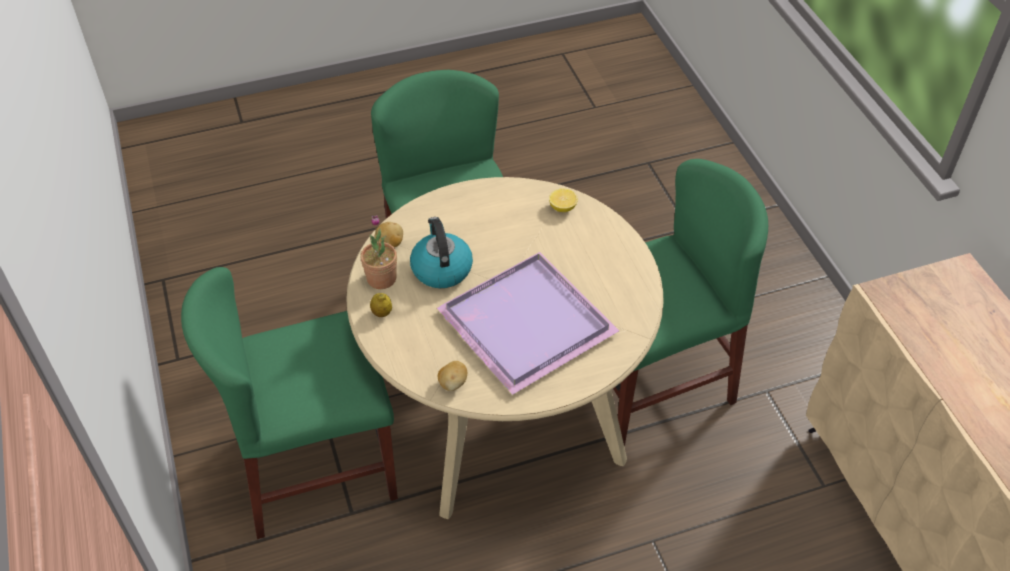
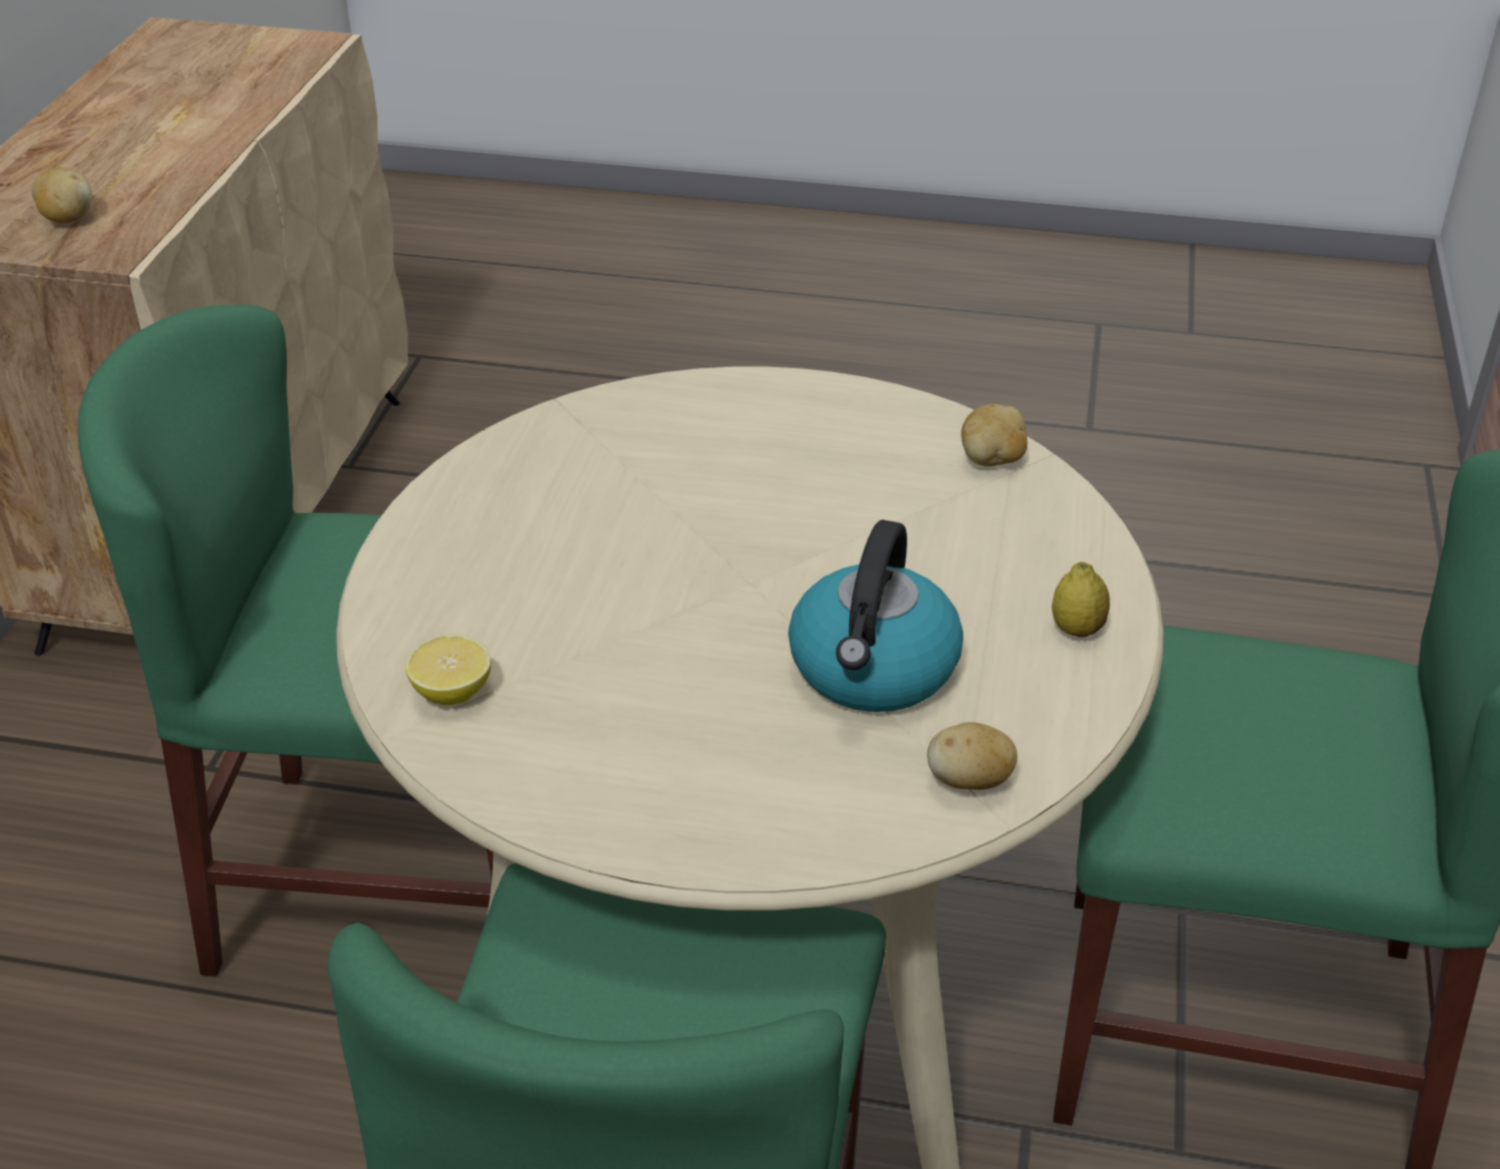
camera: 150 degrees left, 10 degrees down
potted plant [361,215,397,289] -> none
purple tray [436,252,619,395] -> none
none -> potato [32,167,92,223]

